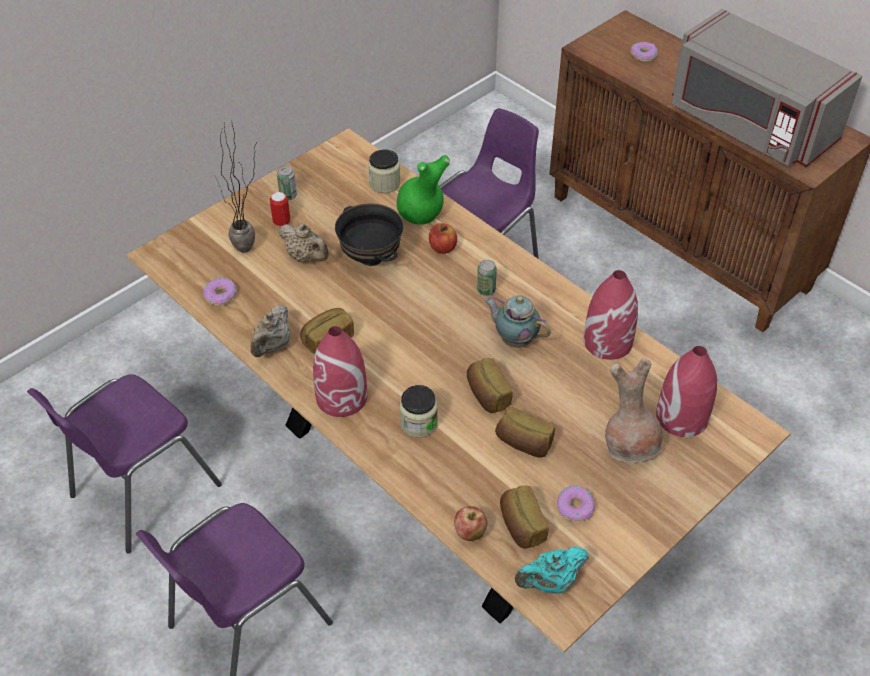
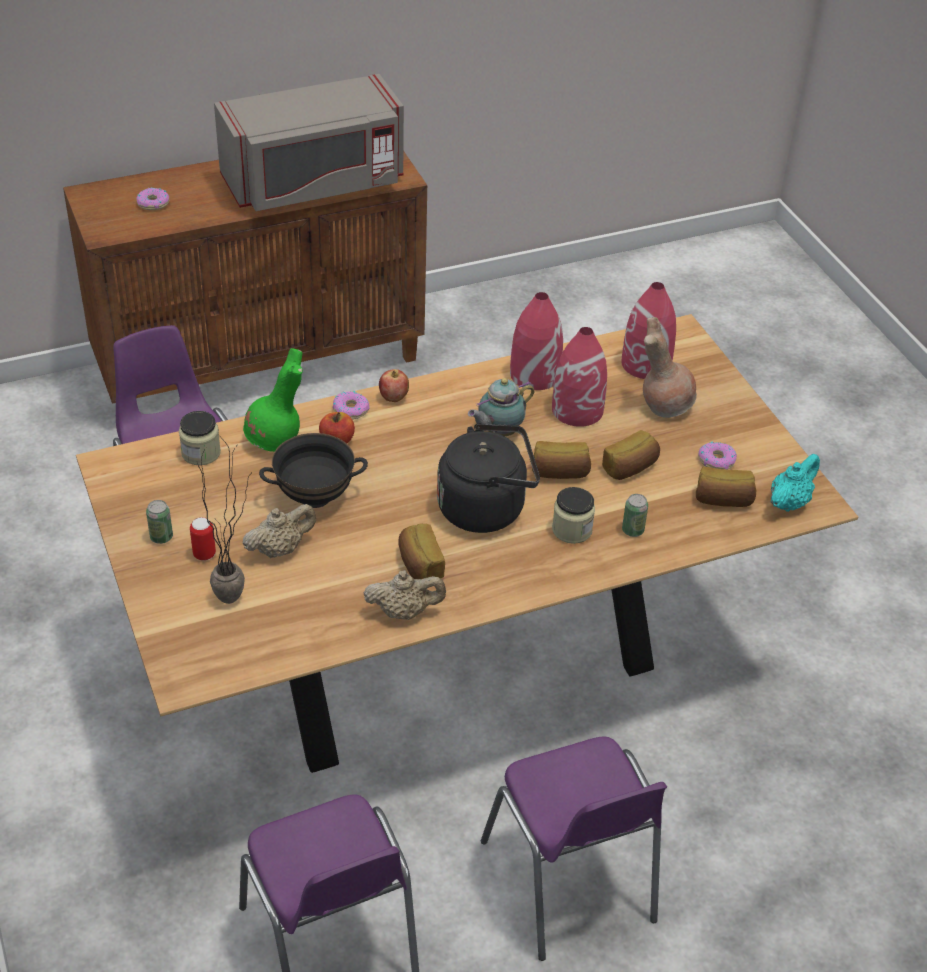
camera: 70 degrees left, 5 degrees down
donut [203,277,237,306] -> donut moved to [333,391,370,420]
beige teapot [251,305,291,357] -> beige teapot turned 45 degrees counterclockwise [363,570,446,620]
red vase [313,326,367,417] -> red vase moved to [552,327,607,427]
apple [454,506,488,541] -> apple moved to [379,369,409,402]
can [477,260,497,296] -> can moved to [622,494,648,537]
turquoise teapot [515,547,588,594] -> turquoise teapot turned 135 degrees counterclockwise [771,454,820,512]
none -> black kettle [437,423,540,533]

